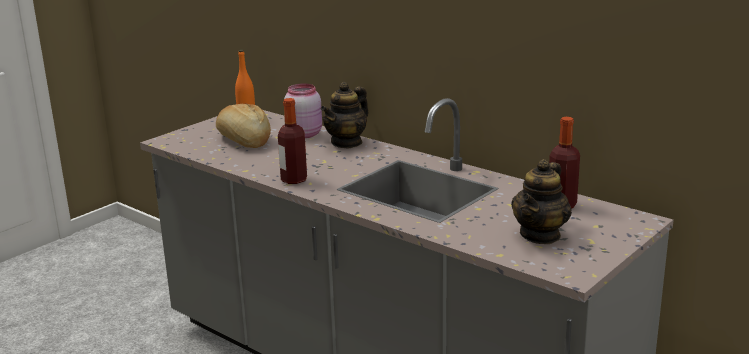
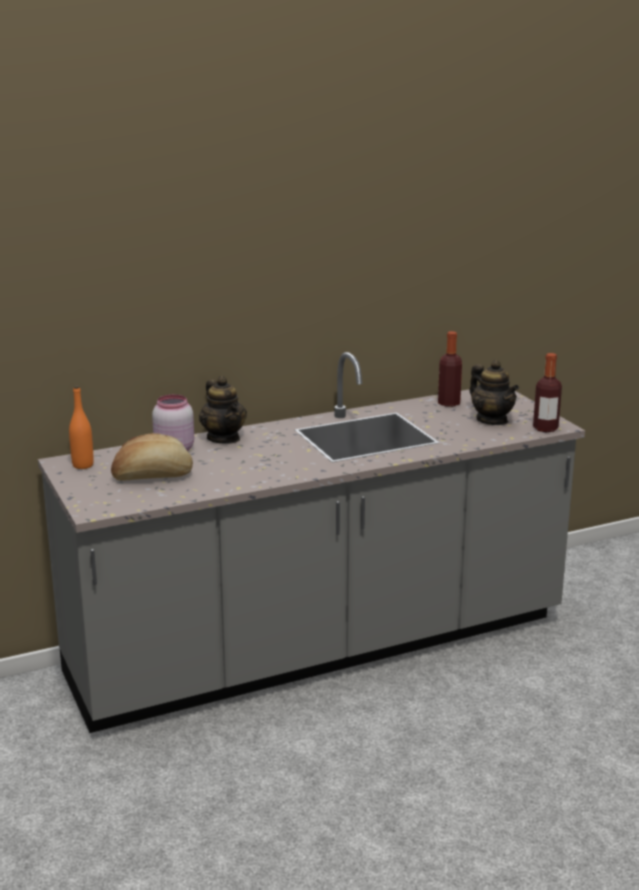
camera: 65 degrees left, 0 degrees up
bottle [278,98,307,184] -> bottle moved to [533,353,562,432]

